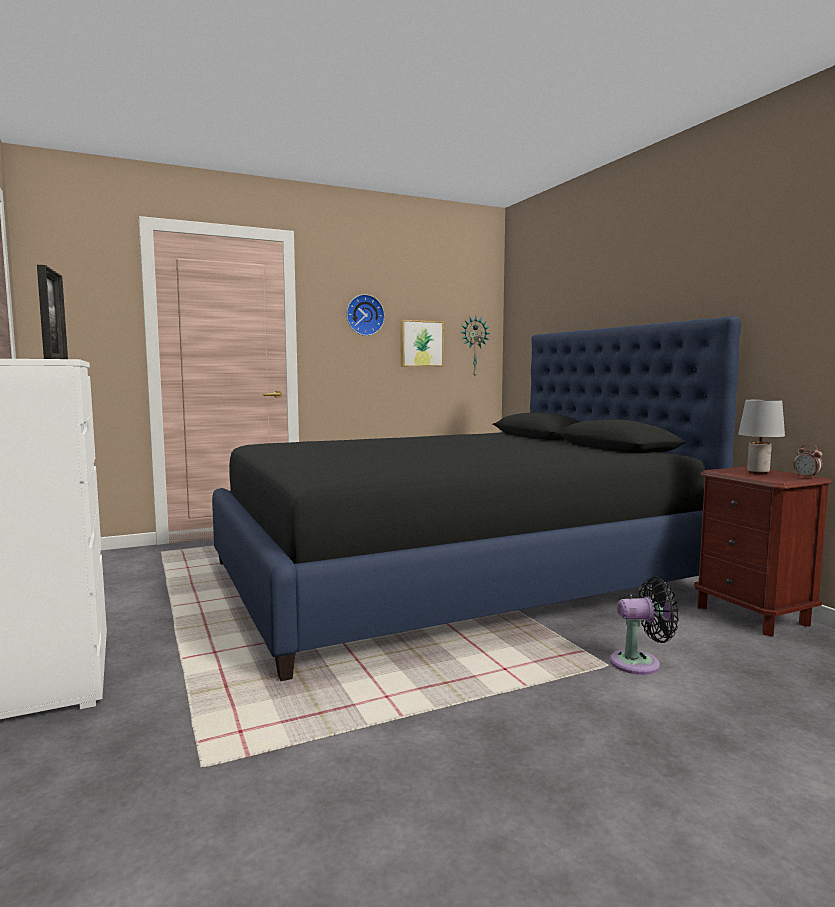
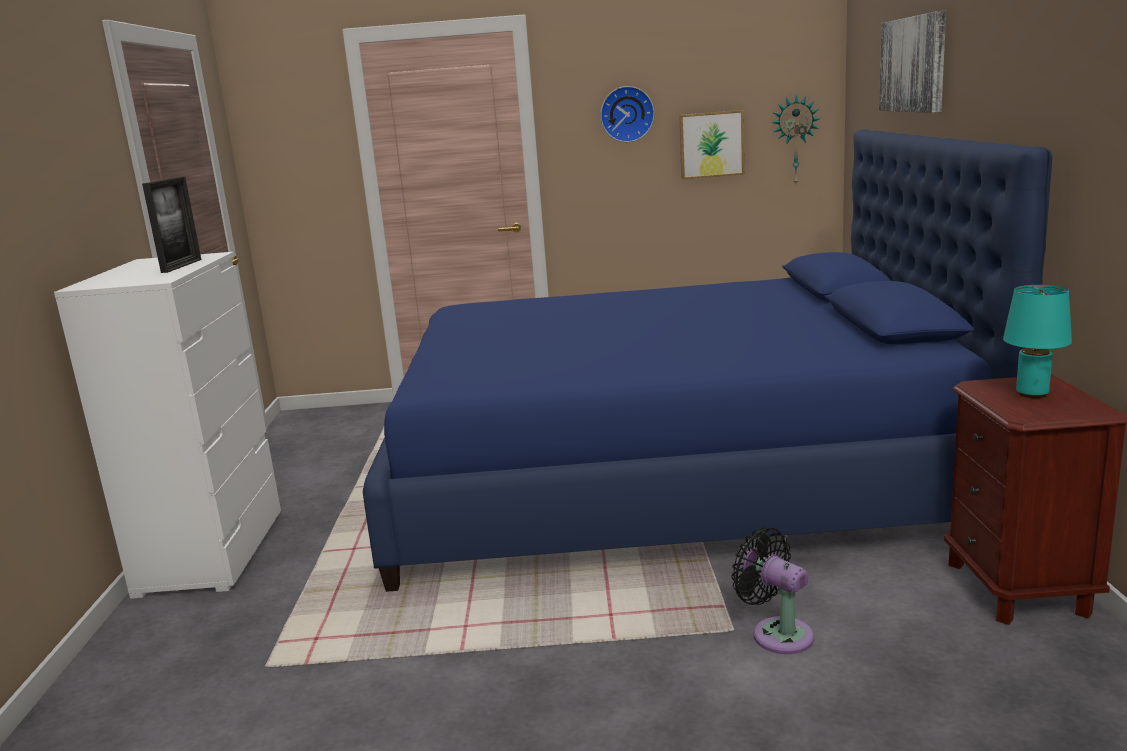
camera: 25 degrees right, 10 degrees up
black bed [212,316,741,681] -> blue bed [363,130,1052,592]
black fan [610,576,679,675] -> black fan turned 150 degrees counterclockwise [731,527,814,654]
grey table lamp [738,400,785,474] -> turquoise table lamp [1003,285,1072,398]
alarm clock [794,444,823,479] -> none
none -> picture [879,11,946,113]

